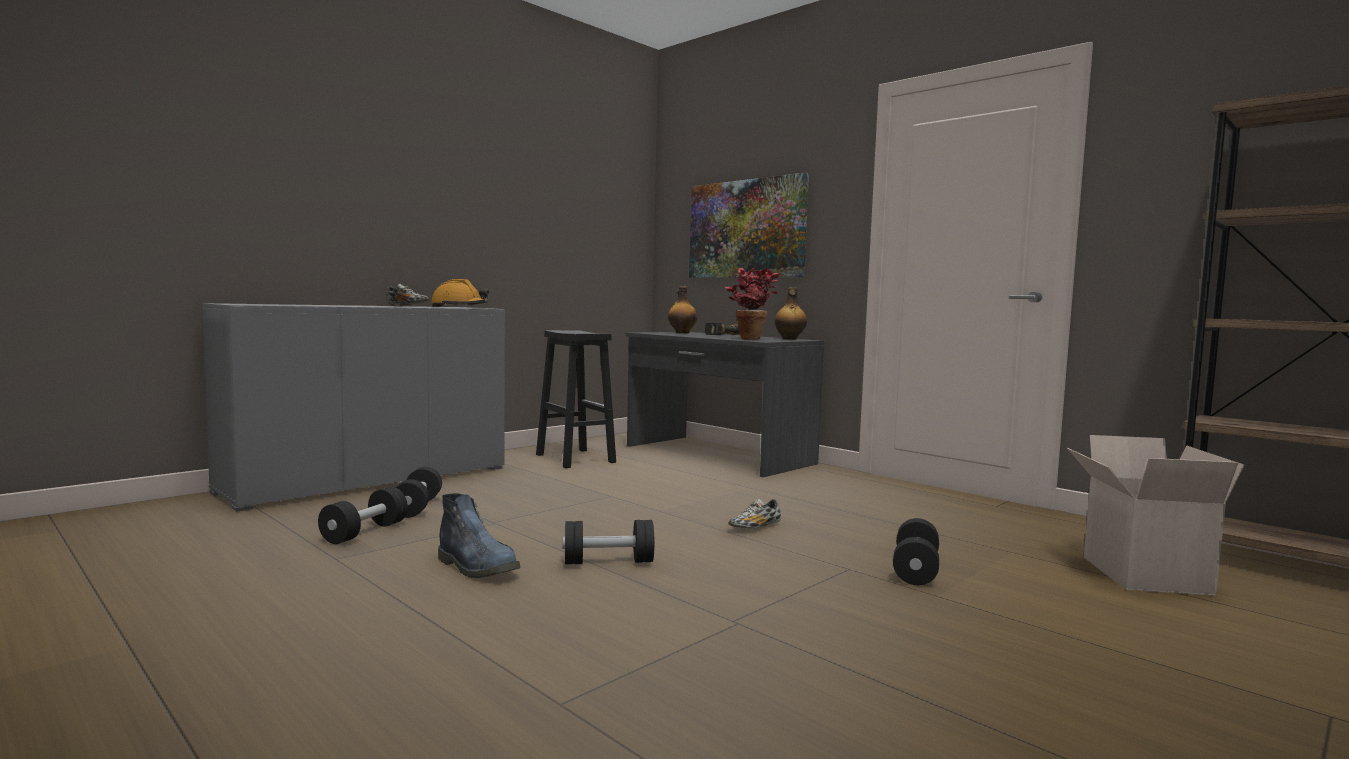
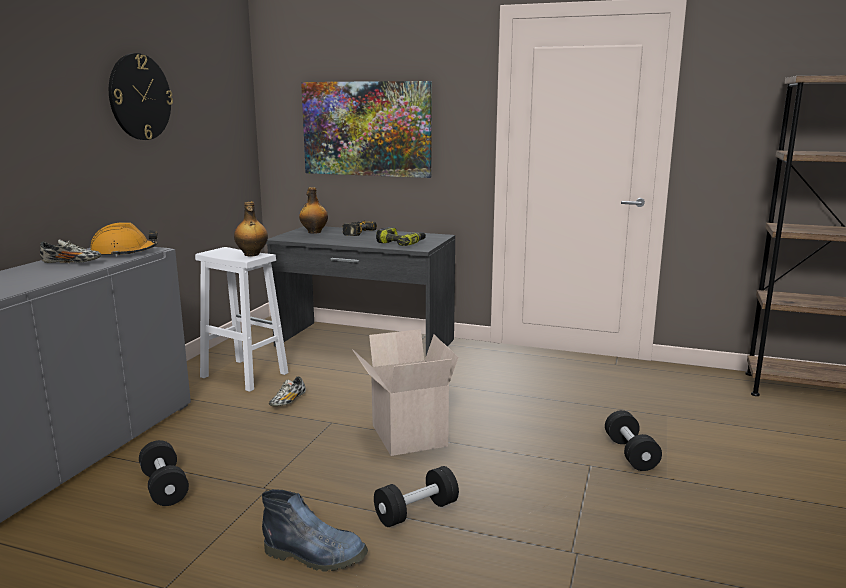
camera: 25 degrees left, 10 degrees up
black dumbbell [318,487,408,544] -> none
black stool [536,330,616,468] -> white stool [195,247,289,392]
potted plant [725,267,781,340] -> power drill [376,227,426,246]
shoe [728,499,781,528] -> shoe moved to [269,376,306,406]
bottle [775,287,807,340] -> bottle moved to [234,202,268,256]
cardboard box [1067,435,1244,596] -> cardboard box moved to [352,329,458,456]
none -> wall clock [109,53,173,140]

